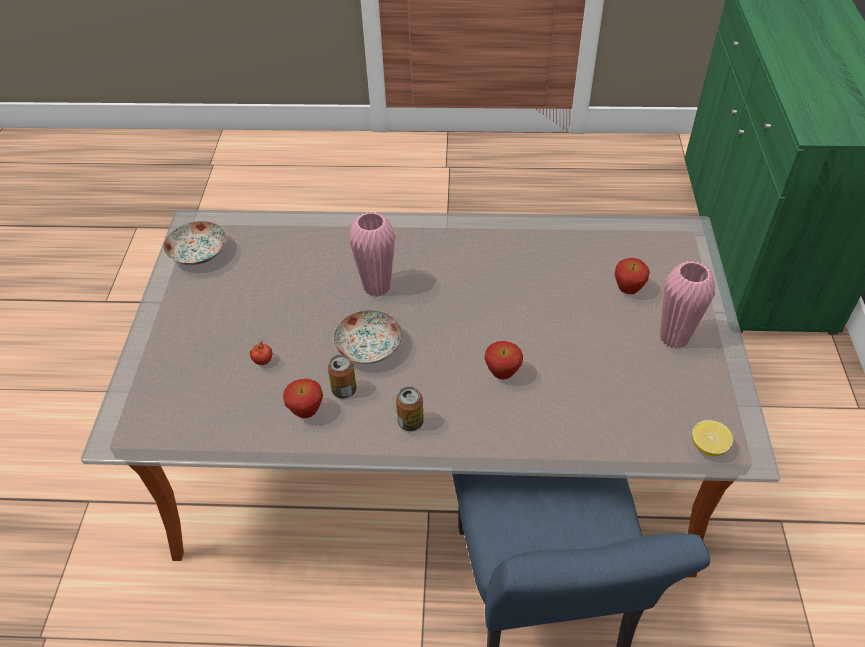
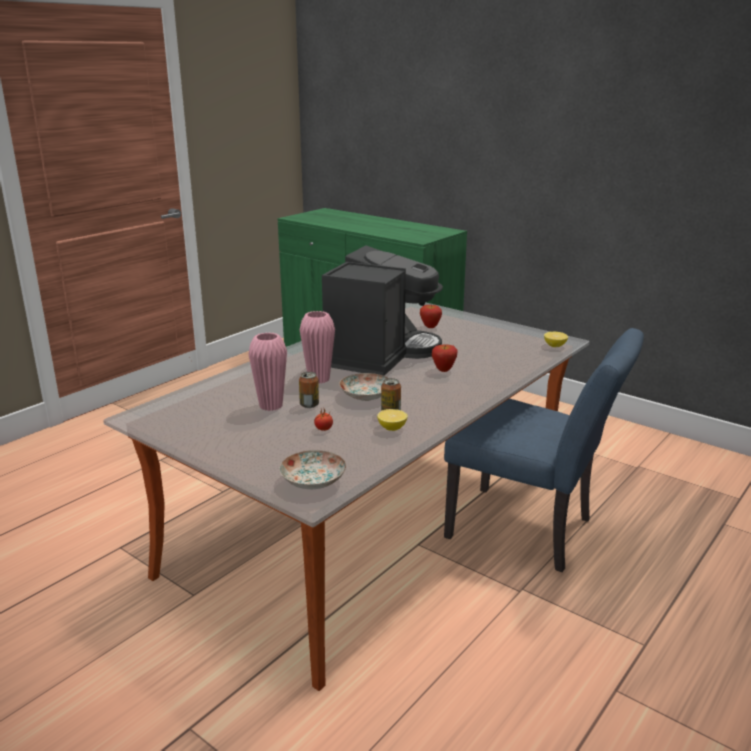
camera: 55 degrees left, 25 degrees down
plate [163,221,227,265] -> plate moved to [279,450,346,489]
apple [283,379,323,418] -> lemon [377,409,408,431]
can [396,387,424,431] -> can moved to [299,372,319,408]
pink vase [660,261,715,349] -> pink vase moved to [248,332,287,411]
none -> coffee machine [322,245,443,376]

